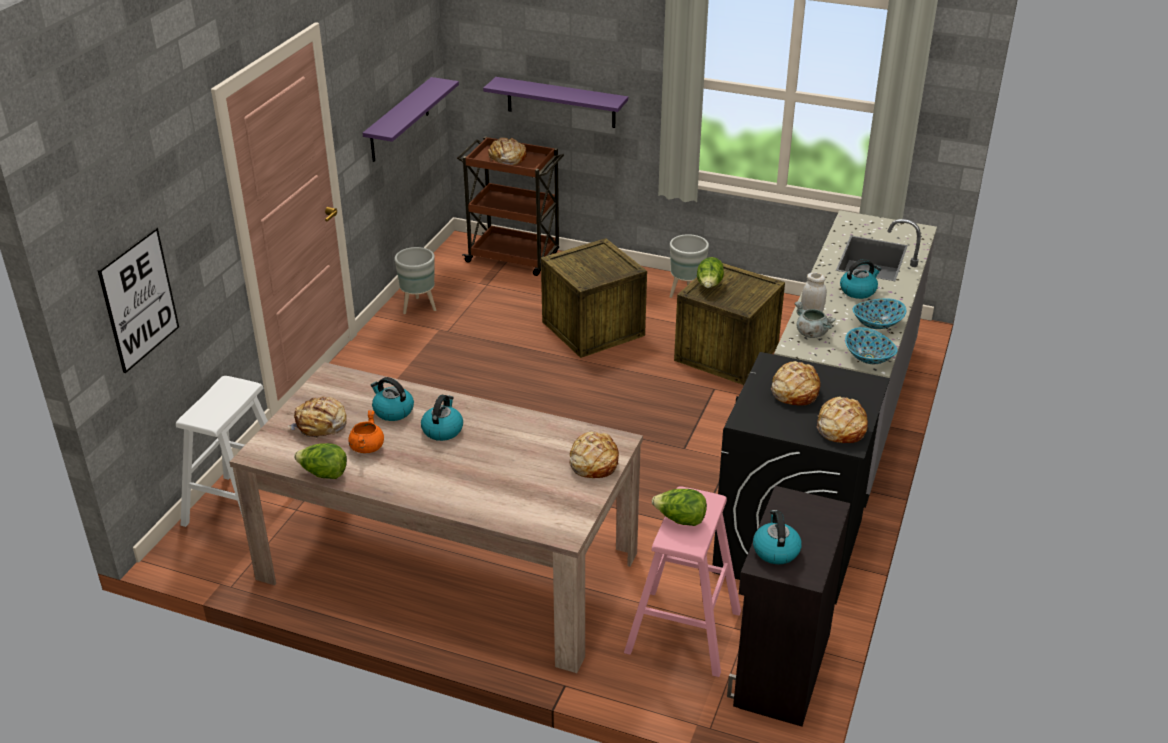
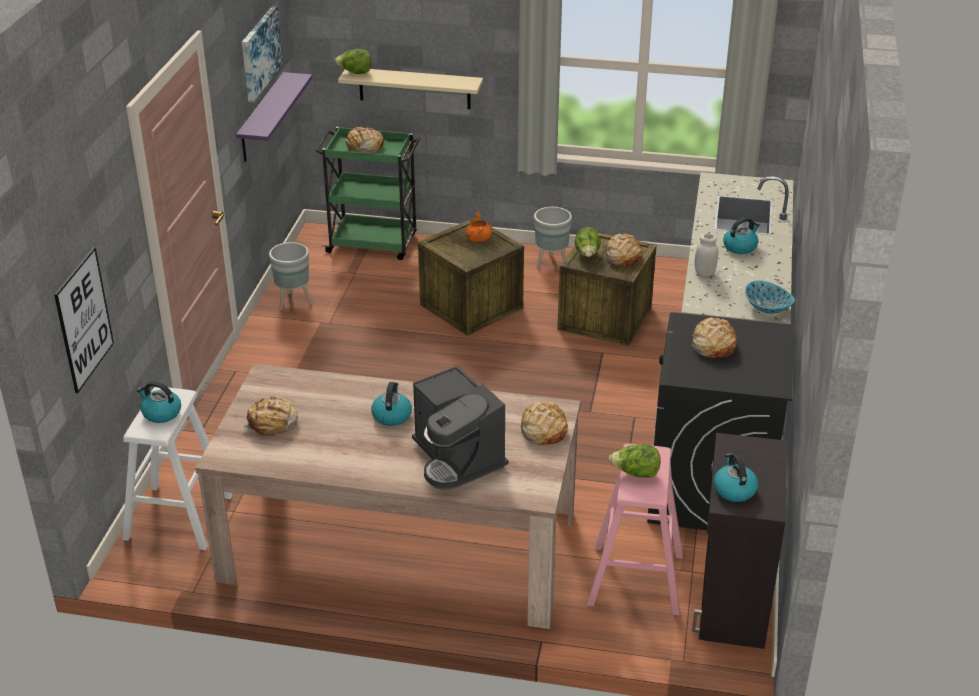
camera: 10 degrees left, 0 degrees up
lettuce [294,443,347,479] -> lettuce moved to [334,49,371,74]
orange cooking pot [348,410,384,453] -> orange cooking pot moved to [466,212,492,242]
kettle [371,377,414,421] -> kettle moved to [137,381,181,423]
brown cart [457,136,564,276] -> green cart [316,127,420,260]
purple shelf [483,77,628,128] -> beige shelf [338,69,483,109]
grey cooking pot [795,301,836,338] -> none
bread [817,396,868,443] -> bread moved to [605,234,642,266]
bowl [853,298,906,329] -> none
none -> picture [242,6,283,102]
none -> coffee machine [412,366,509,490]

